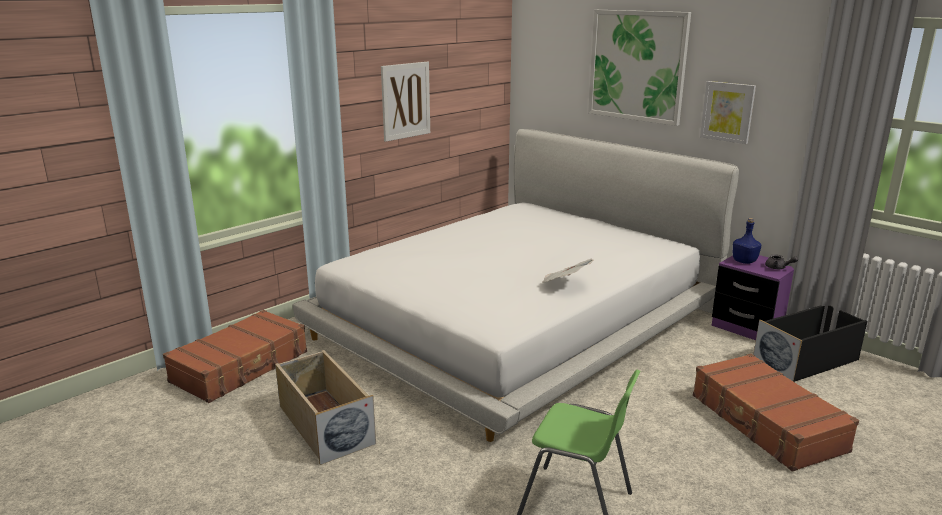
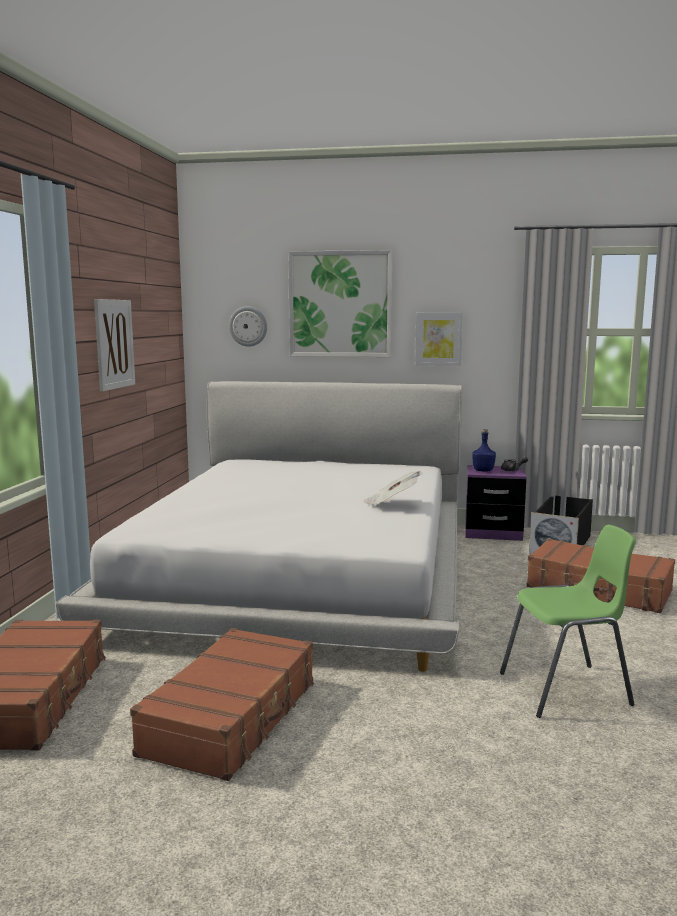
camera: 35 degrees left, 10 degrees down
beige storage box [275,350,376,465] -> brown suitcase [130,628,314,781]
none -> wall clock [229,306,267,347]

